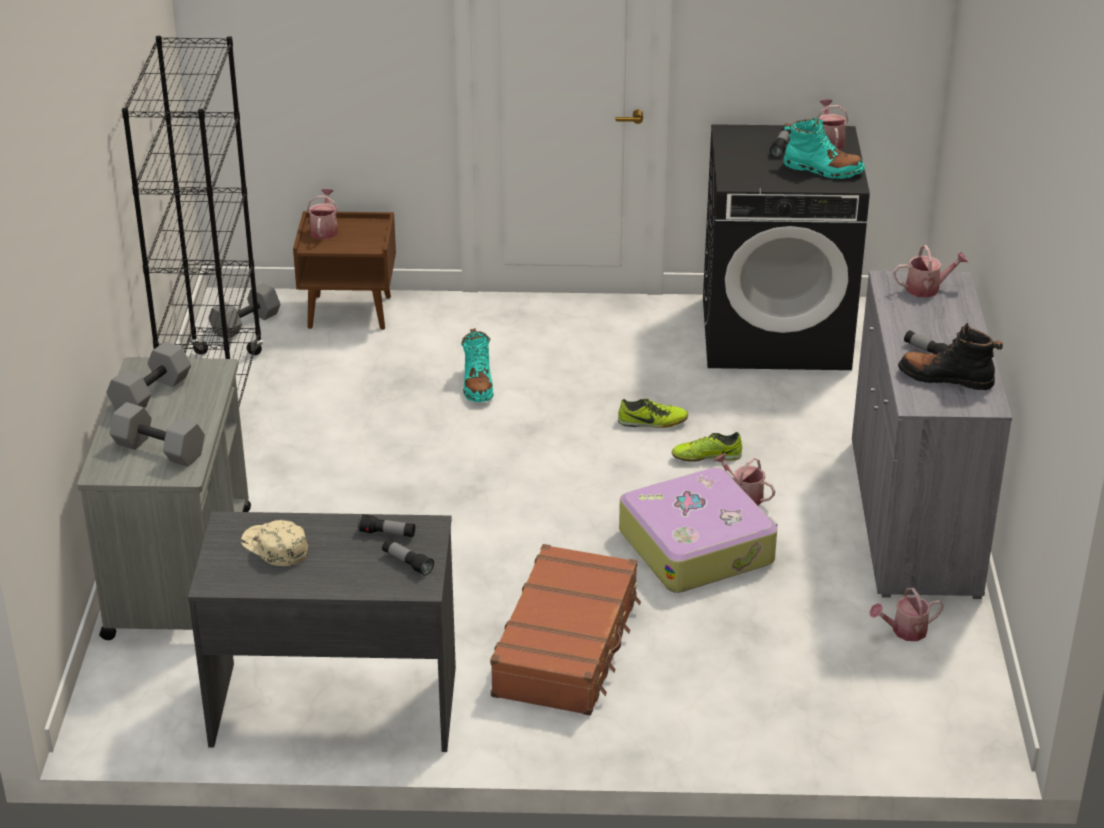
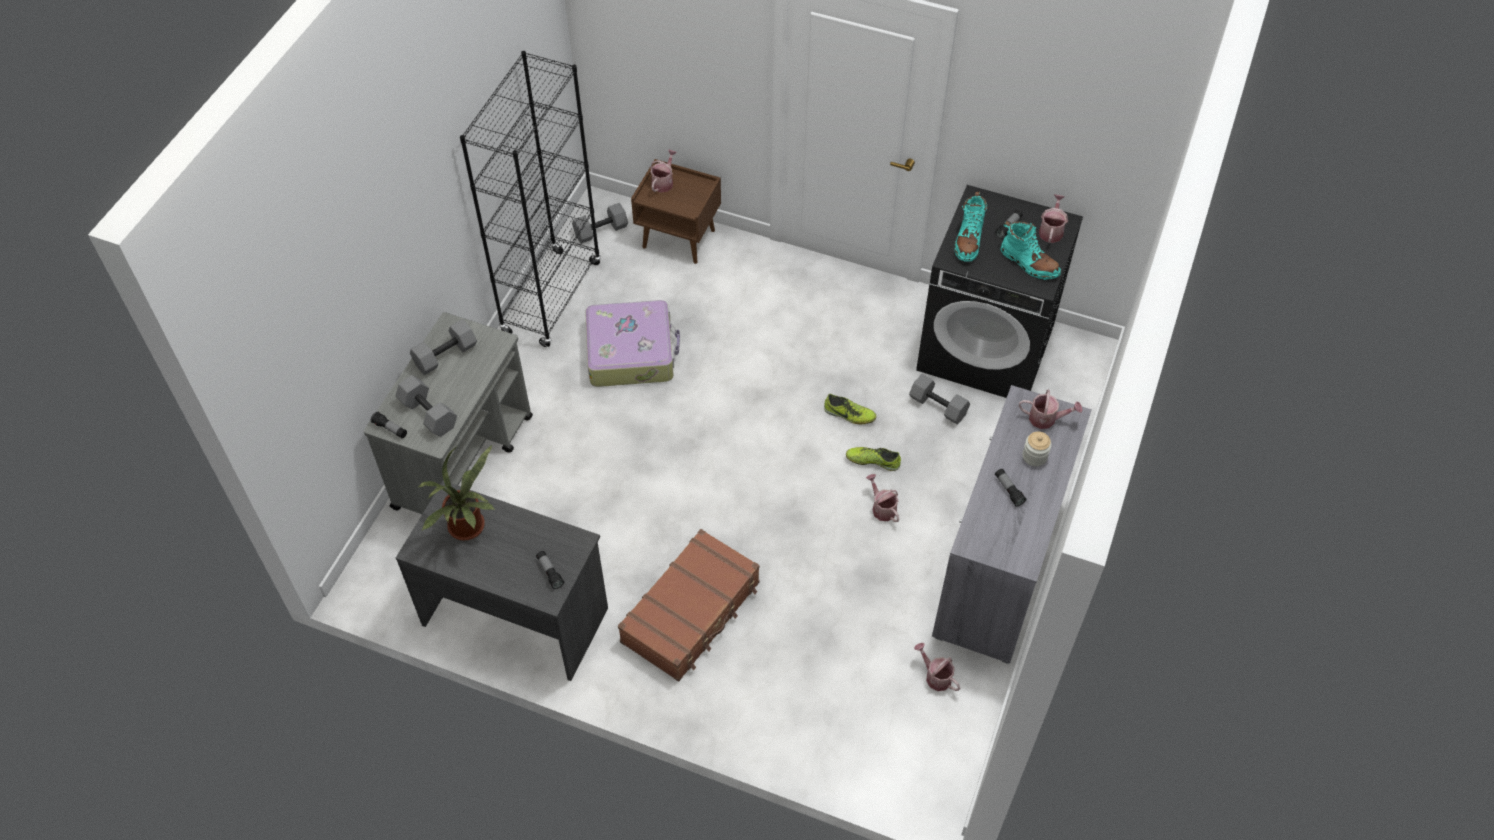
camera: 20 degrees right, 20 degrees up
beige cap [241,520,308,566] -> potted plant [419,445,496,541]
flashlight [358,514,415,537] -> flashlight moved to [371,411,407,438]
turquoise boot [461,328,493,402] -> turquoise boot moved to [954,192,988,262]
suitcase [619,468,777,593] -> suitcase moved to [585,300,680,387]
watering can [869,588,944,641] -> watering can turned 45 degrees clockwise [914,643,960,691]
black boot [898,323,1003,390] -> none
none -> grey dumbbell [909,374,970,425]
none -> jar [1022,432,1052,466]

